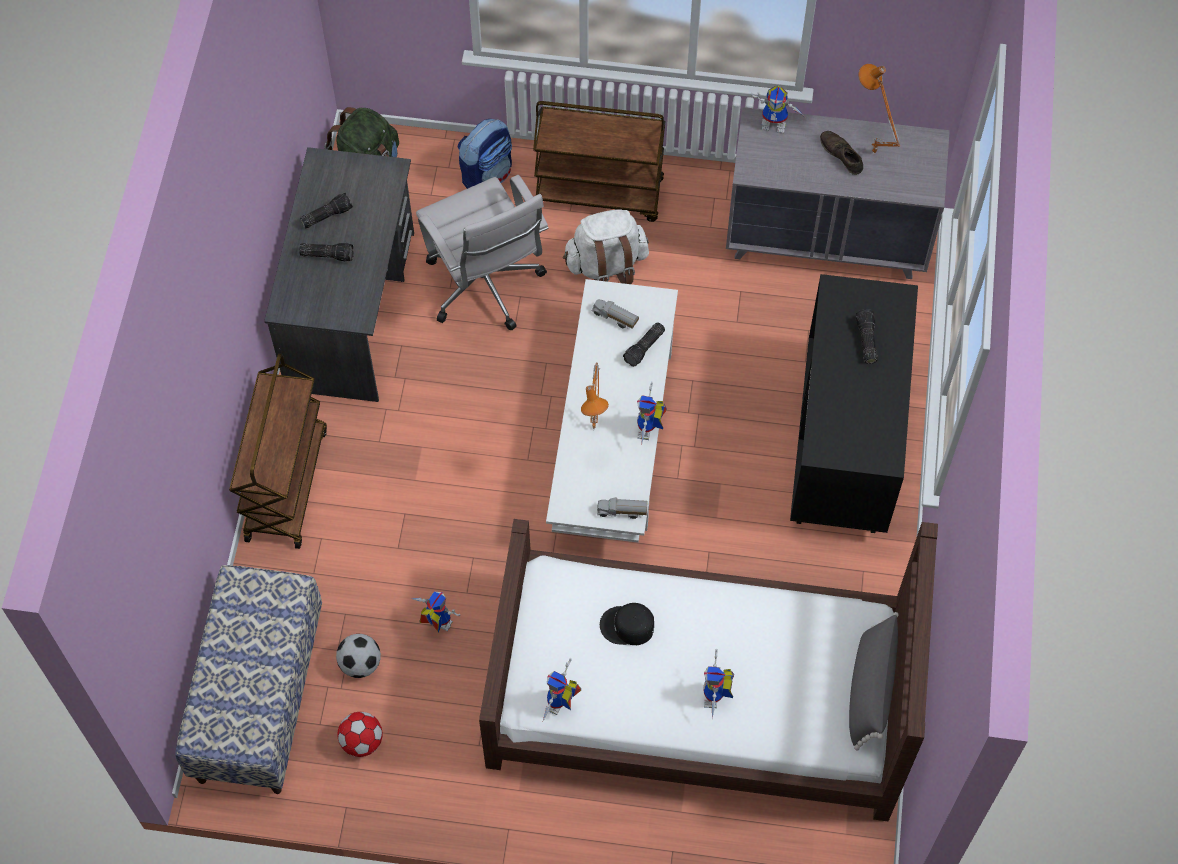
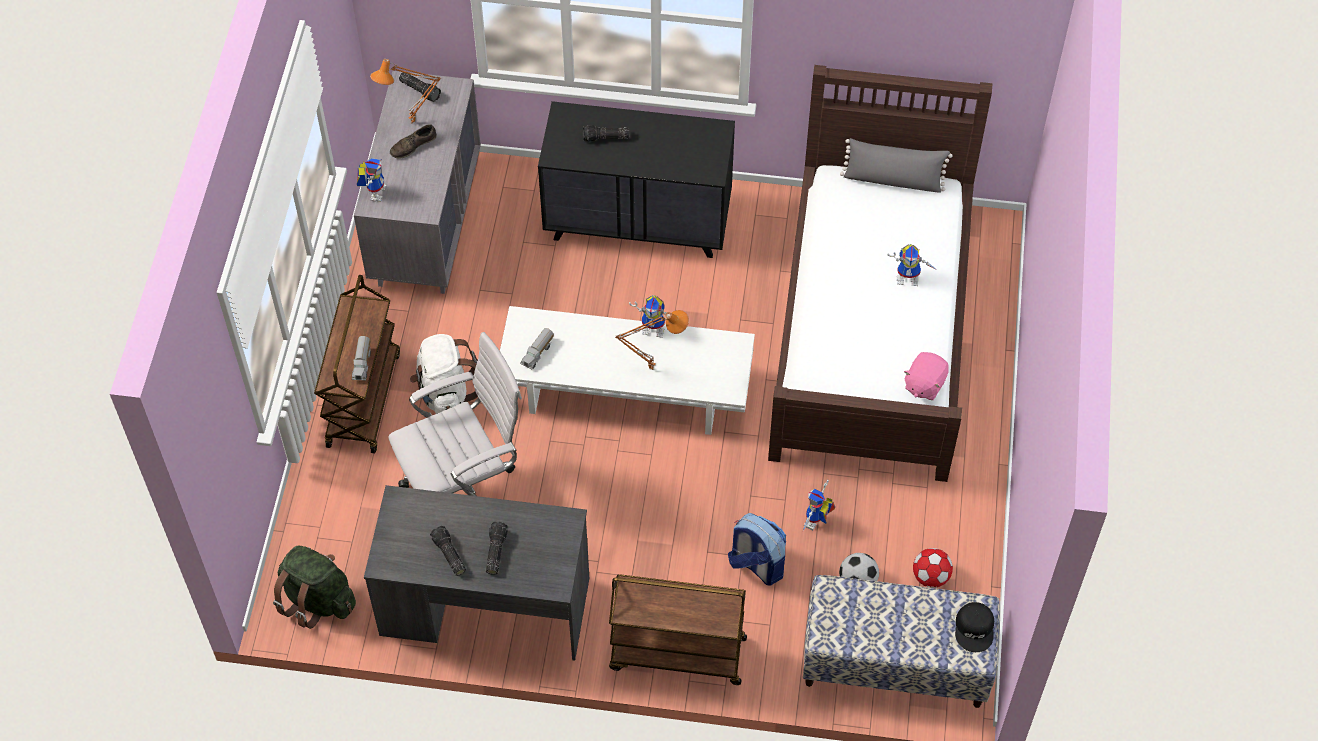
camera: 90 degrees left, 5 degrees down
backpack [458,119,512,189] -> backpack moved to [728,513,786,586]
toy robot [542,658,581,723] -> pink plush toy [904,352,949,400]
toy truck [597,497,648,519] -> toy truck moved to [352,336,371,381]
black cap [600,603,654,645] -> black cap moved to [955,602,994,652]
flashlight [623,322,665,367] -> flashlight moved to [399,72,441,102]

